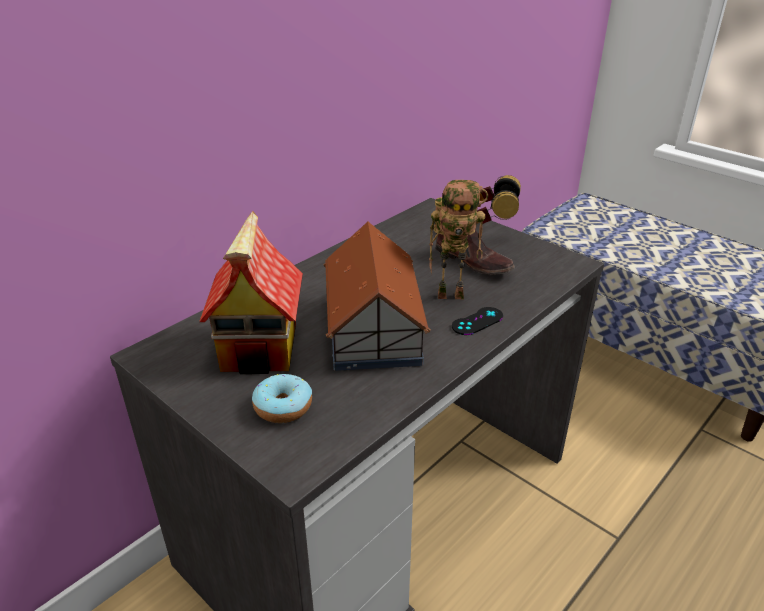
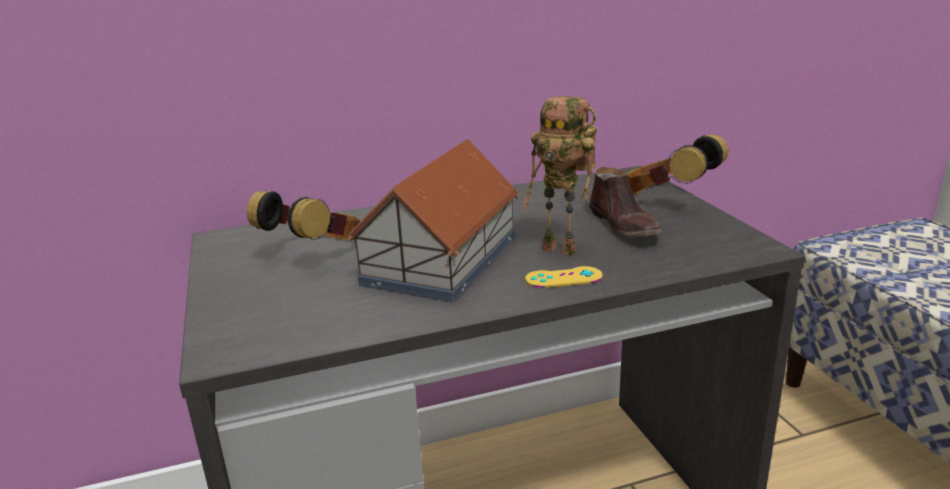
camera: 30 degrees right, 10 degrees down
toy house [199,211,303,374] -> headphones [247,190,360,240]
donut [252,374,312,423] -> none
black game controller [452,307,503,335] -> yellow game controller [525,266,603,288]

